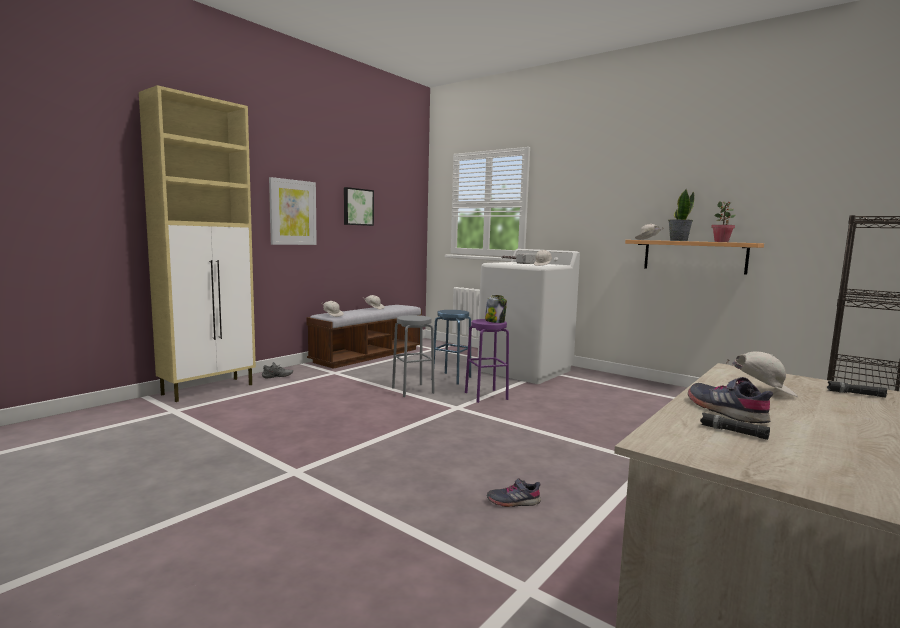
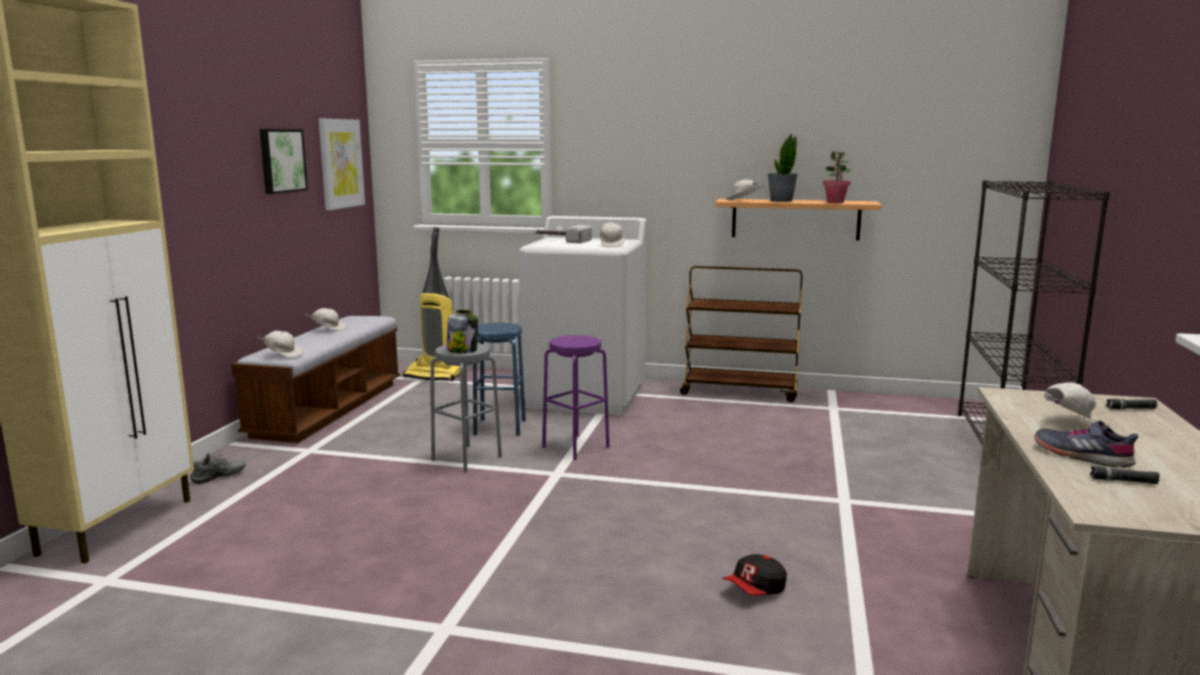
camera: 25 degrees left, 5 degrees up
picture [269,177,317,245] -> picture moved to [318,119,365,210]
jar [485,295,507,323] -> jar moved to [447,310,478,353]
grey shoe [487,478,541,507] -> cap [722,554,787,595]
none -> vacuum cleaner [403,227,460,381]
none -> brown cart [680,266,802,402]

